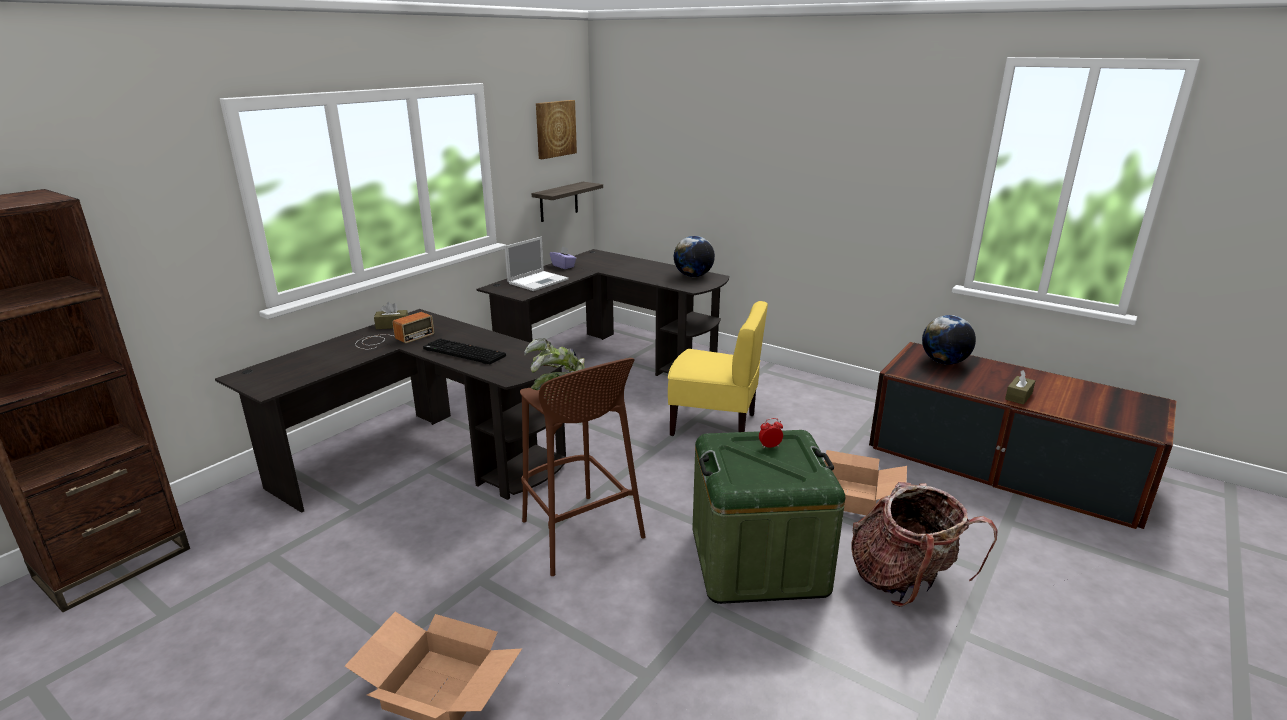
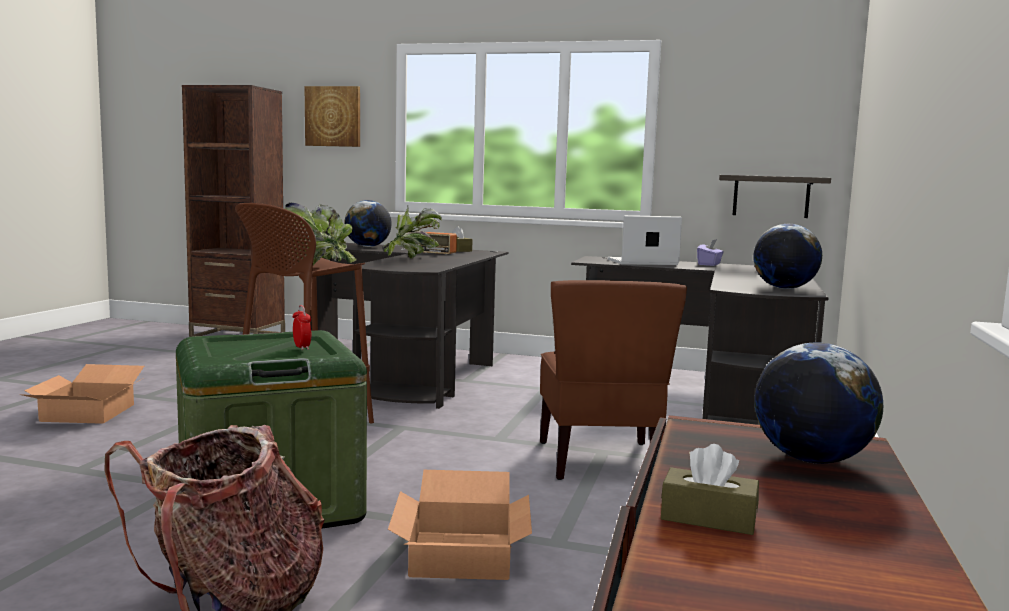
camera: 70 degrees right, 15 degrees down
keyboard [423,339,506,364] -> potted plant [383,207,442,258]
laptop [505,237,569,291] -> laptop turned 150 degrees clockwise [608,215,682,265]
picture [536,100,577,159] -> picture moved to [305,86,360,147]
yellow chair [668,301,768,436] -> brown chair [540,280,687,480]
none -> globe [344,200,392,247]

